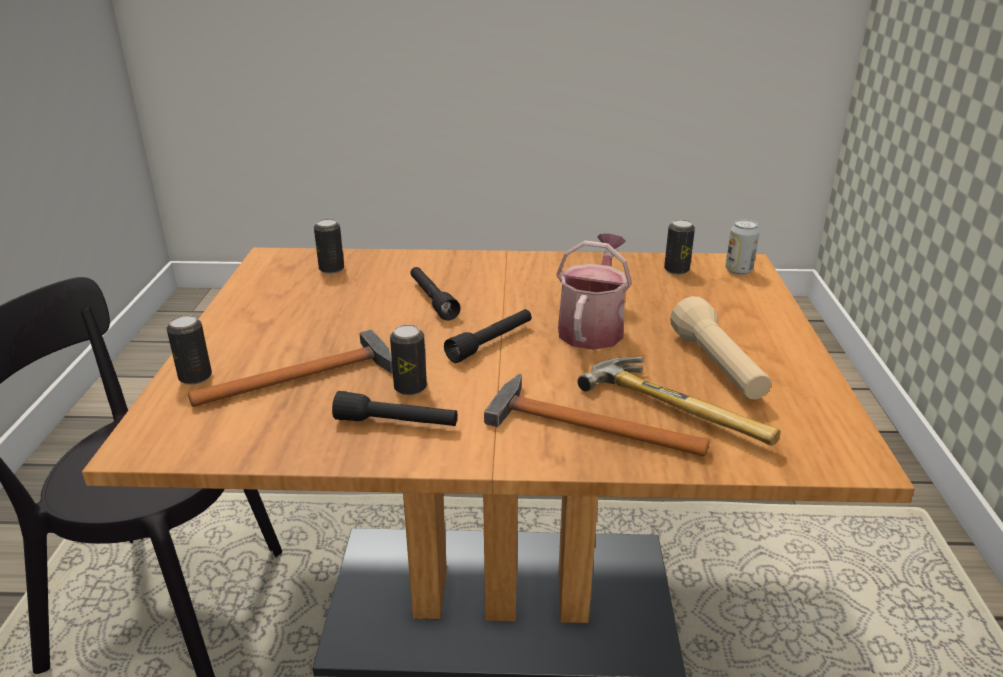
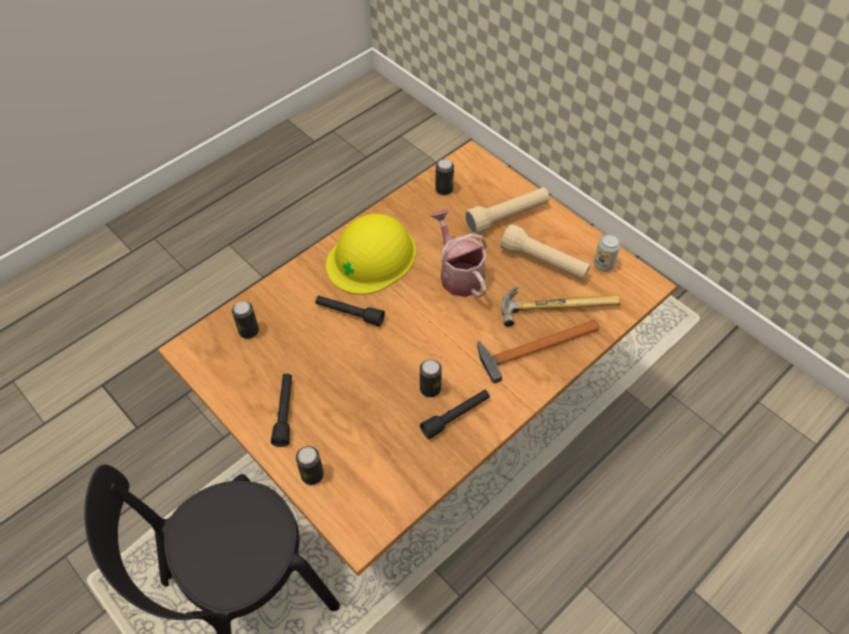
camera: 45 degrees left, 25 degrees up
hammer [188,330,393,407] -> none
black flashlight [444,309,532,363] -> black flashlight moved to [271,374,292,447]
can [725,219,760,275] -> can moved to [594,234,620,272]
none -> yellow hard hat [326,214,416,295]
none -> beige flashlight [465,187,550,234]

